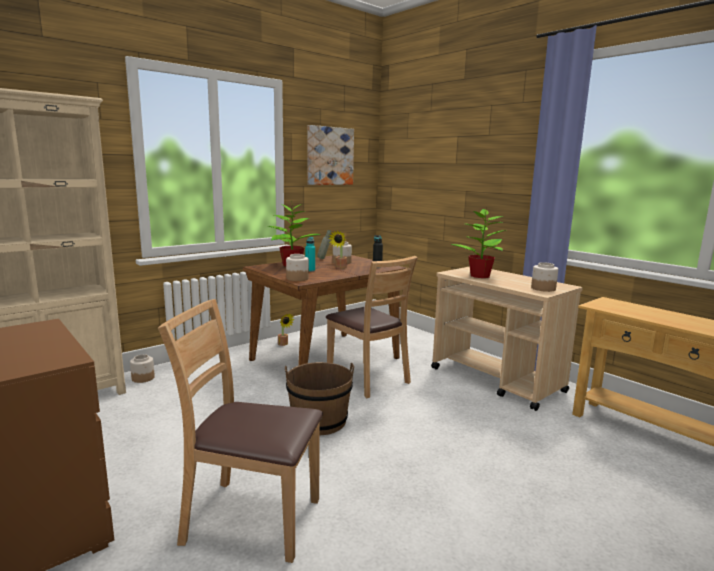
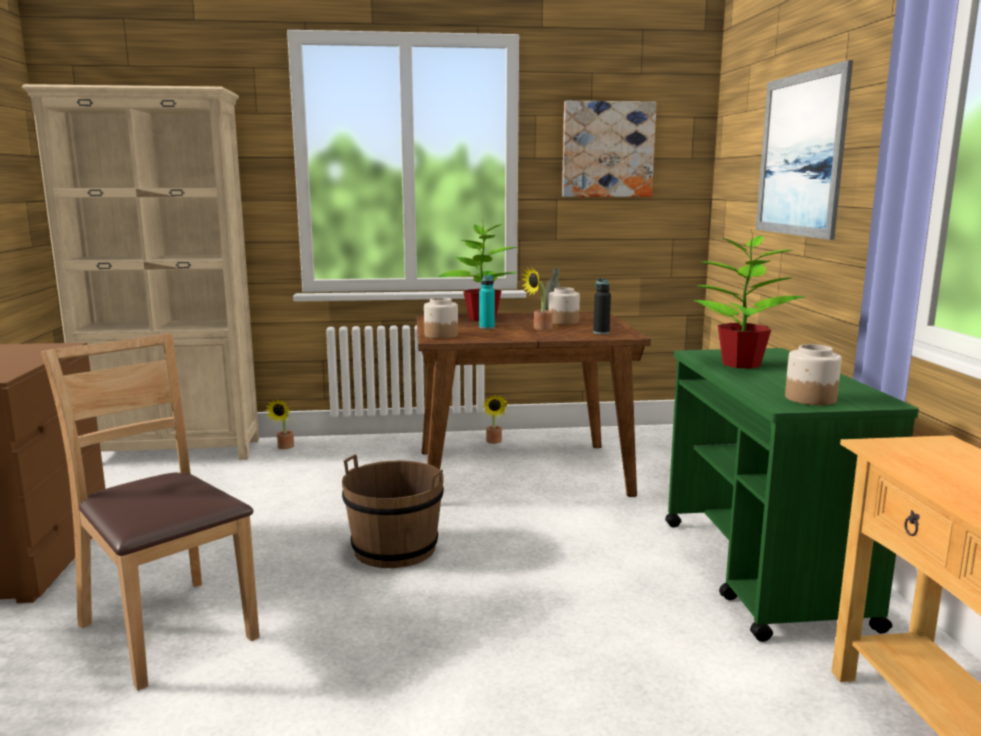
camera: 35 degrees right, 0 degrees up
jar [130,354,155,383] -> potted plant [265,399,294,449]
brown chair [326,256,418,398] -> none
beige cart [431,267,583,411] -> green cart [665,348,919,642]
none -> picture [756,60,853,240]

